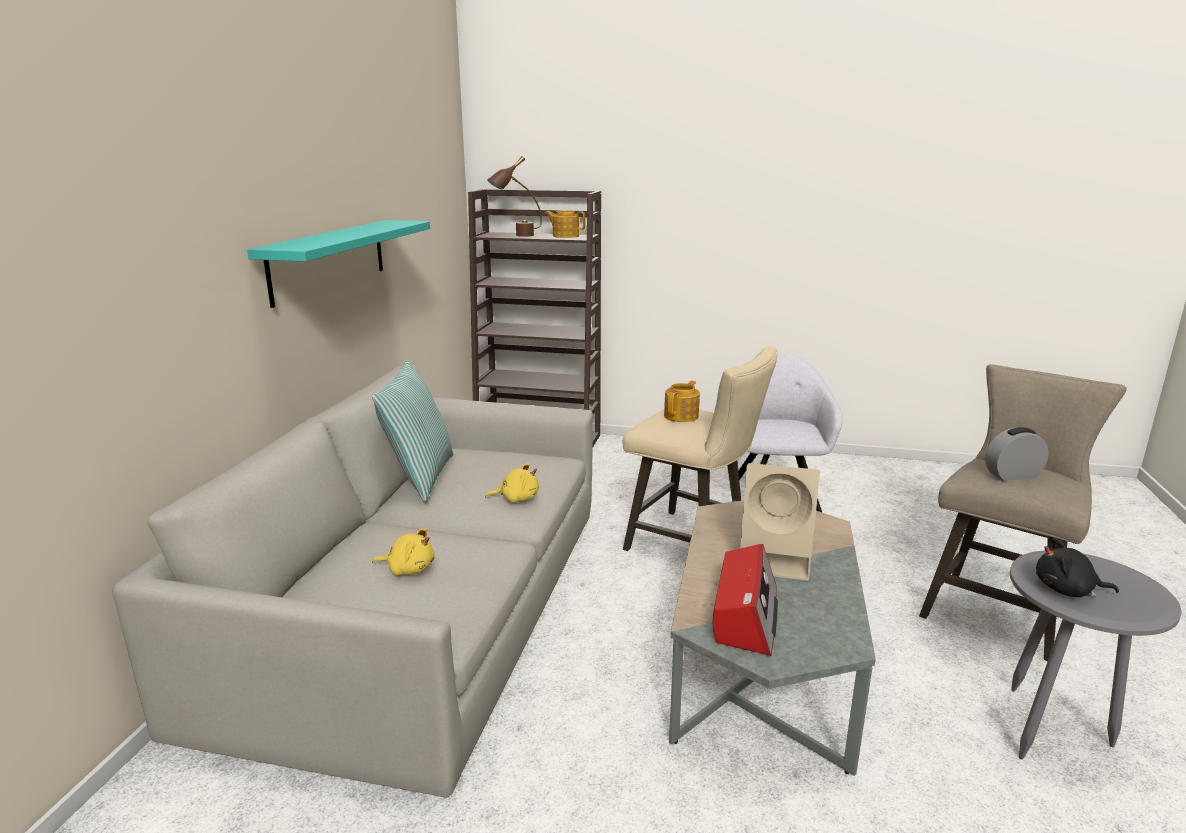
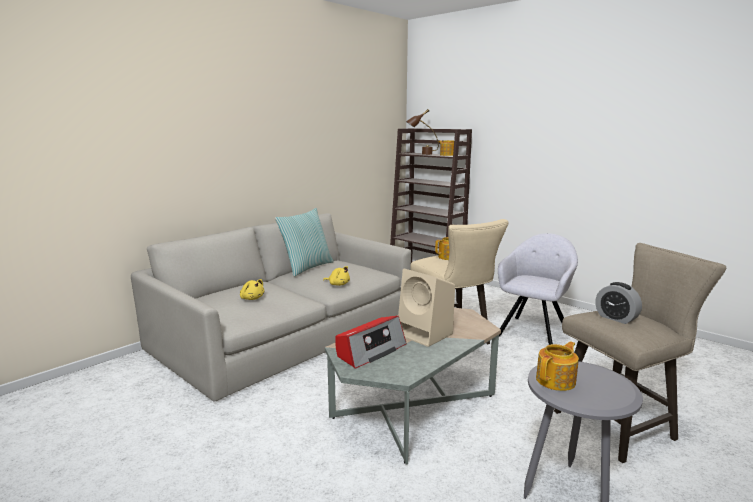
camera: 30 degrees right, 5 degrees down
turquoise shelf [247,220,430,308] -> none
alarm clock [985,427,1049,481] -> alarm clock turned 150 degrees counterclockwise [595,282,642,324]
black plush toy [1036,538,1119,597] -> teapot [536,342,579,391]

